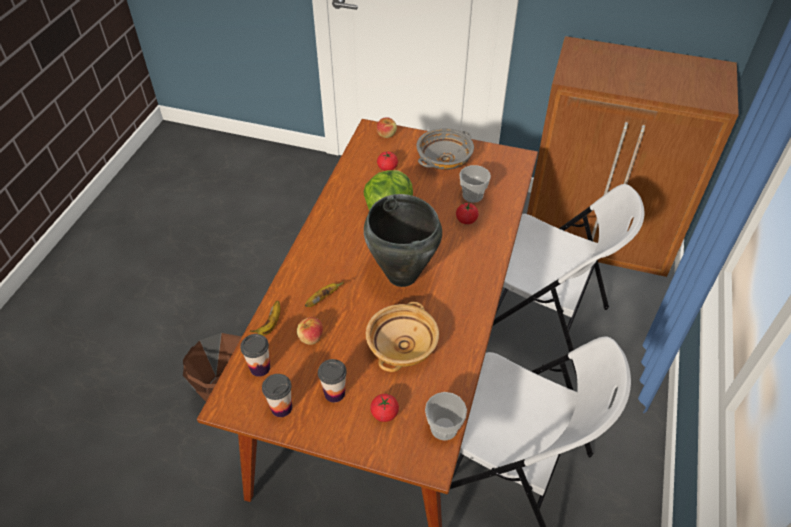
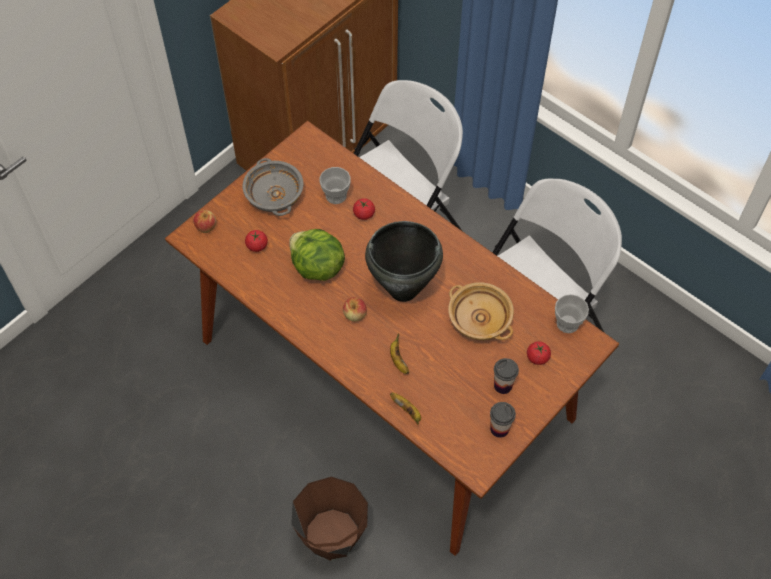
camera: 65 degrees left, 10 degrees up
cup [240,334,270,377] -> none
apple [297,317,323,345] -> apple moved to [343,297,367,322]

